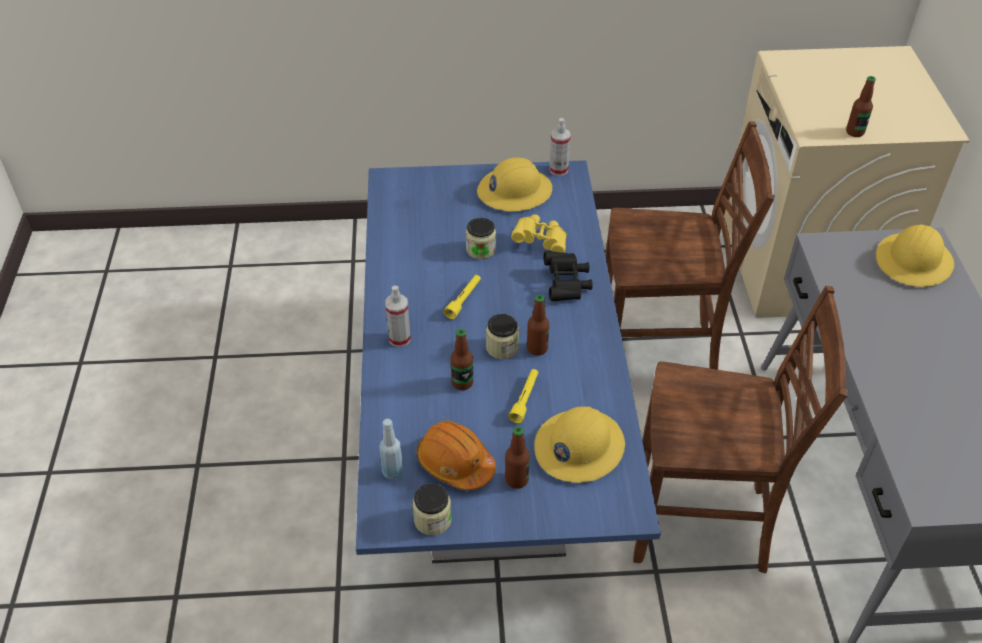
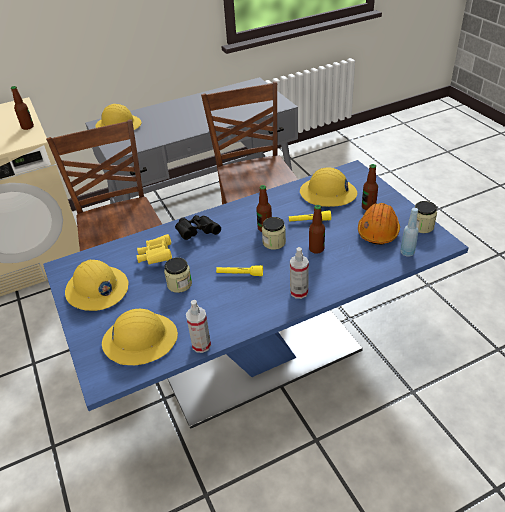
camera: 110 degrees left, 5 degrees down
spray bottle [549,118,571,176] -> spray bottle moved to [186,300,211,353]
none -> yellow hard hat [102,309,178,365]

